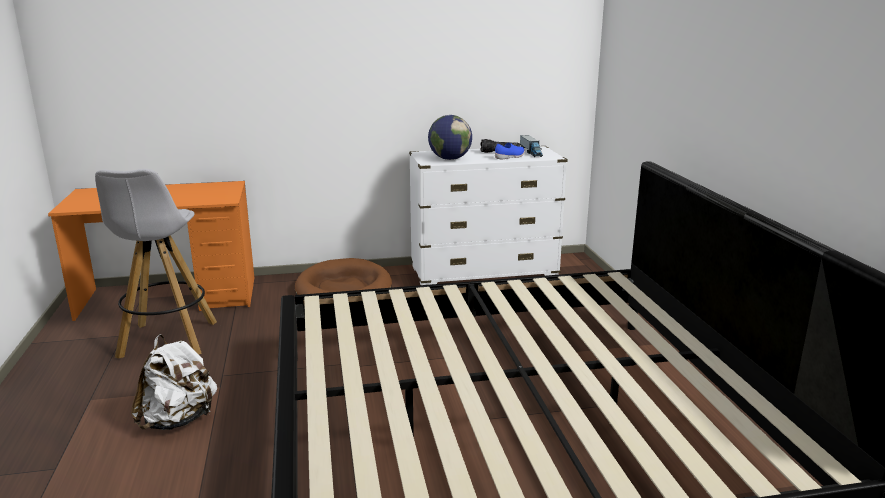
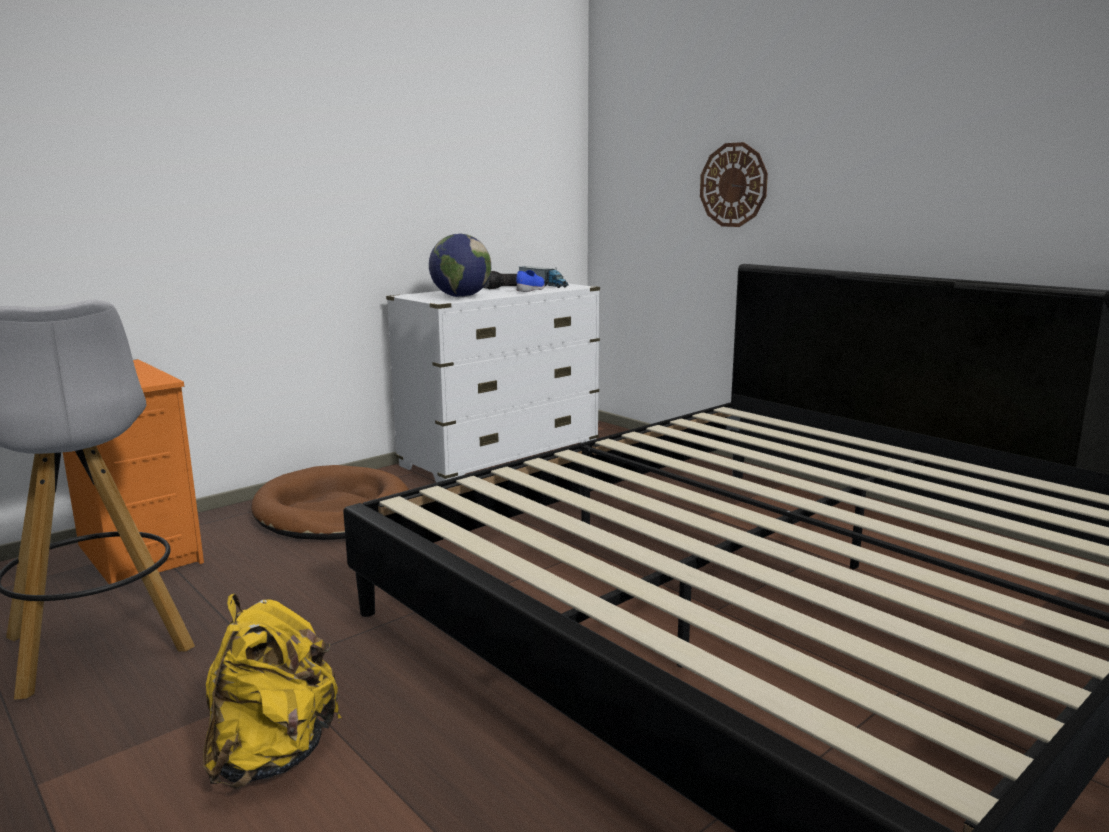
camera: 30 degrees left, 5 degrees down
white backpack [131,334,217,430] -> yellow backpack [203,594,342,789]
none -> wall clock [700,142,768,227]

